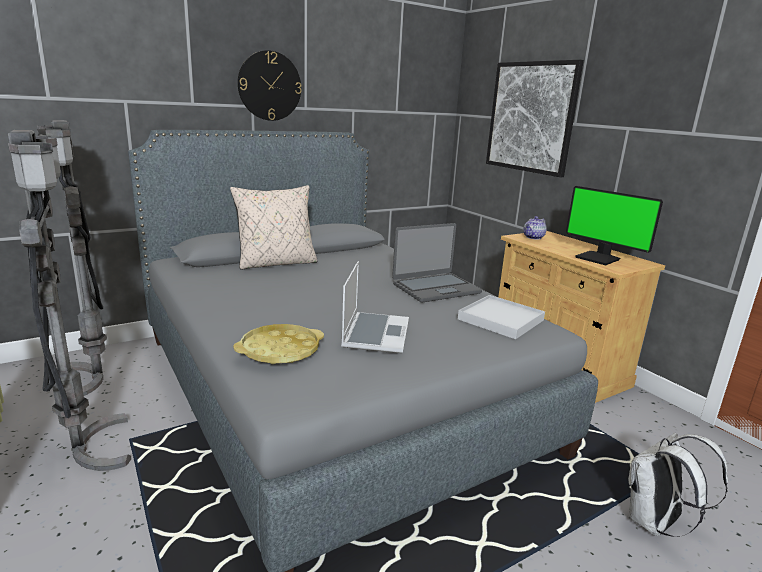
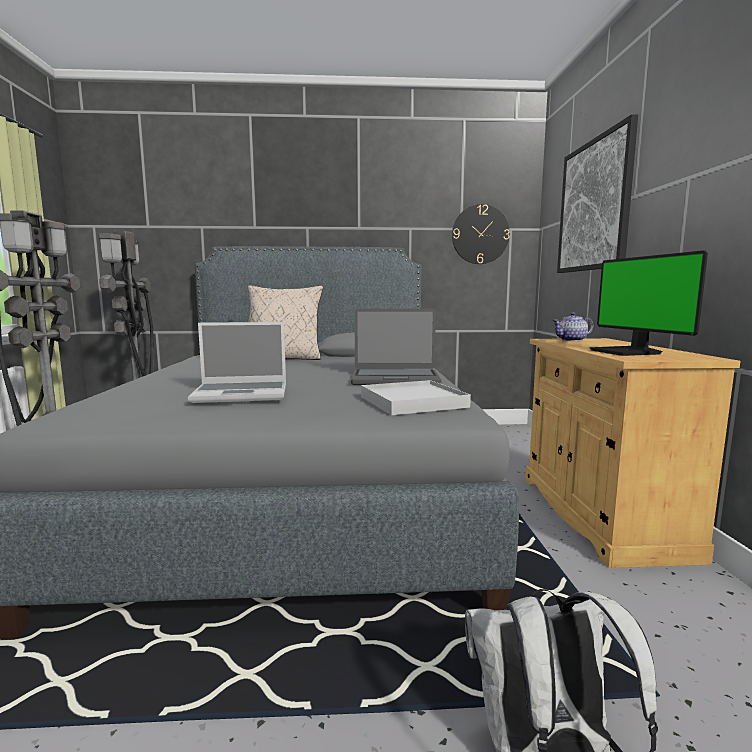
camera: 30 degrees right, 10 degrees down
yellow tray [233,324,324,364] -> none
wall clock [238,50,302,121] -> wall clock moved to [452,204,510,264]
laptop [341,261,409,353] -> laptop turned 45 degrees clockwise [188,322,286,403]

